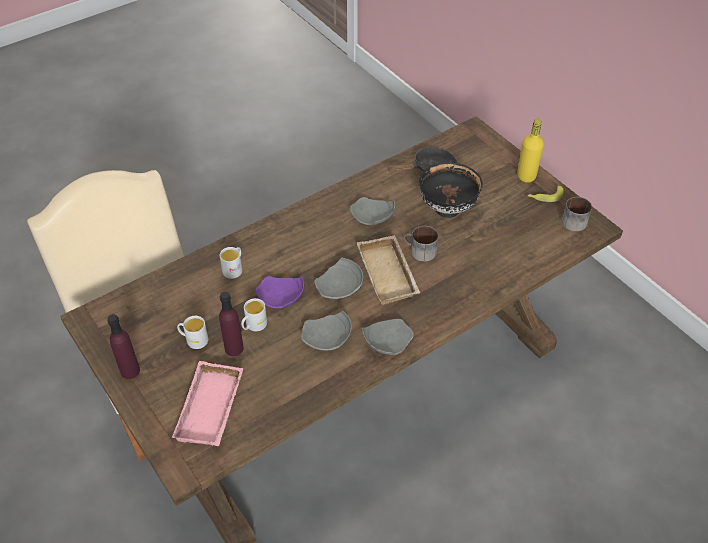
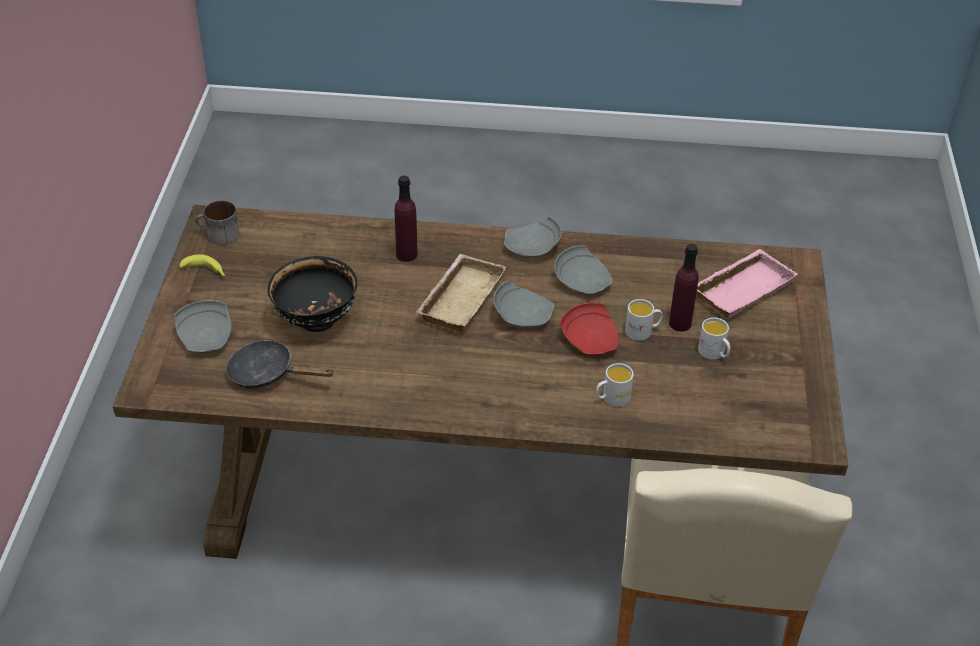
camera: 140 degrees left, 5 degrees down
purple bottle [107,314,140,379] -> purple bottle moved to [395,176,417,262]
purple plate [255,276,304,308] -> red plate [560,302,619,355]
grey plate [350,197,395,225] -> grey plate moved to [174,300,232,353]
mug [404,226,438,262] -> none
yellow bottle [517,119,544,183] -> none

